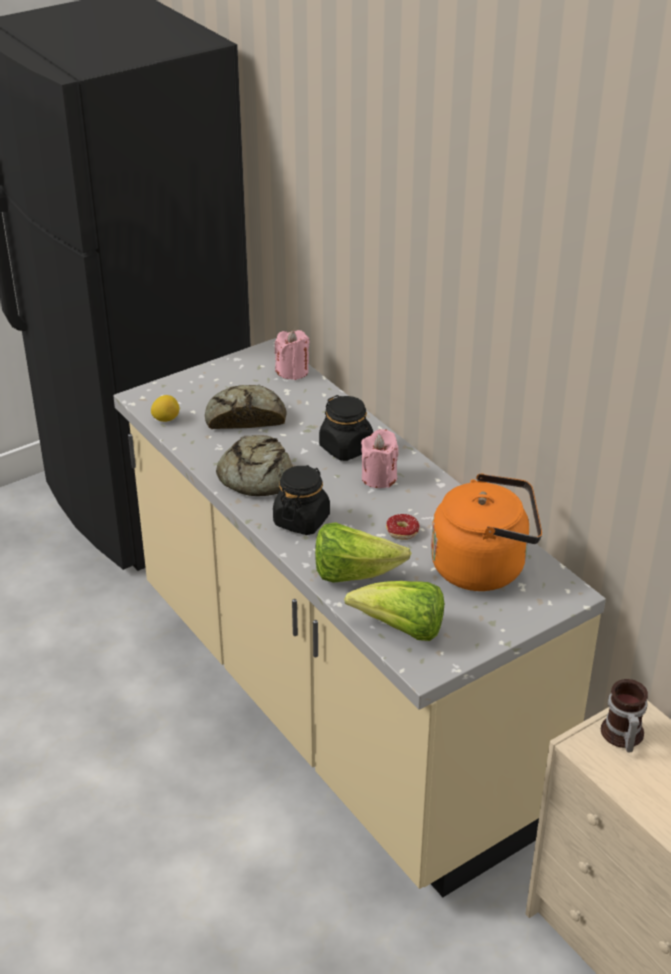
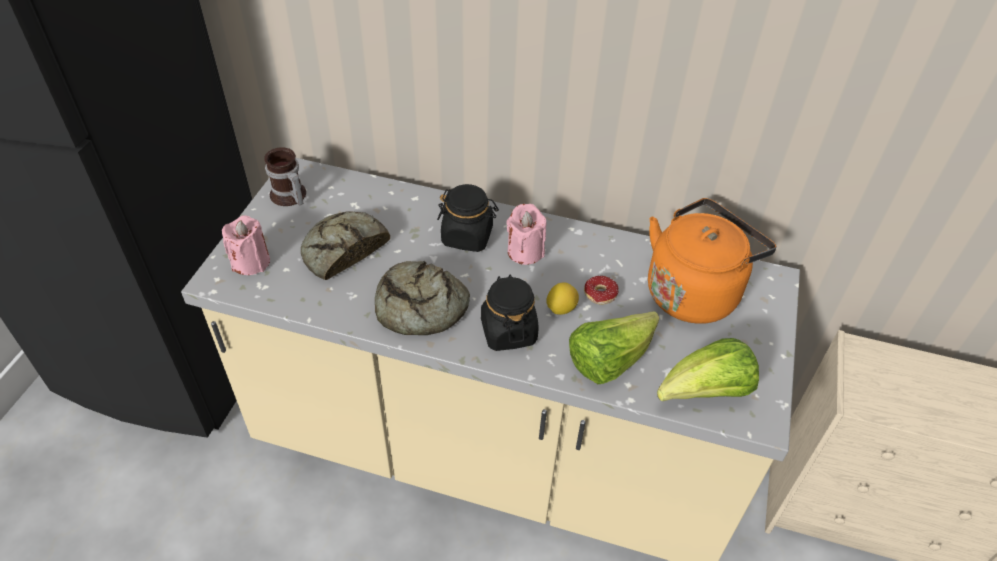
camera: 40 degrees left, 10 degrees up
lemon [151,395,179,422] -> lemon moved to [547,283,579,315]
pink candle [275,330,310,380] -> pink candle moved to [222,215,270,275]
mug [601,679,648,752] -> mug moved to [264,147,306,206]

